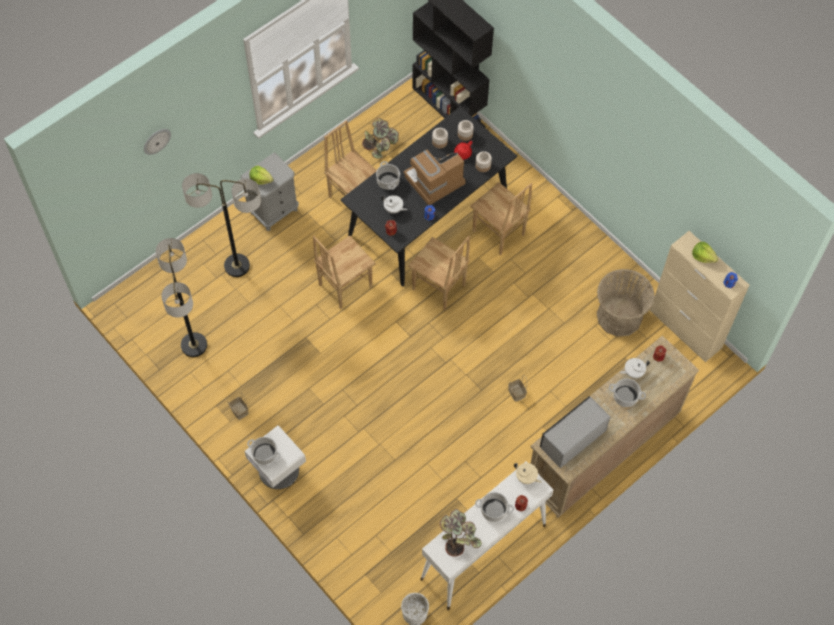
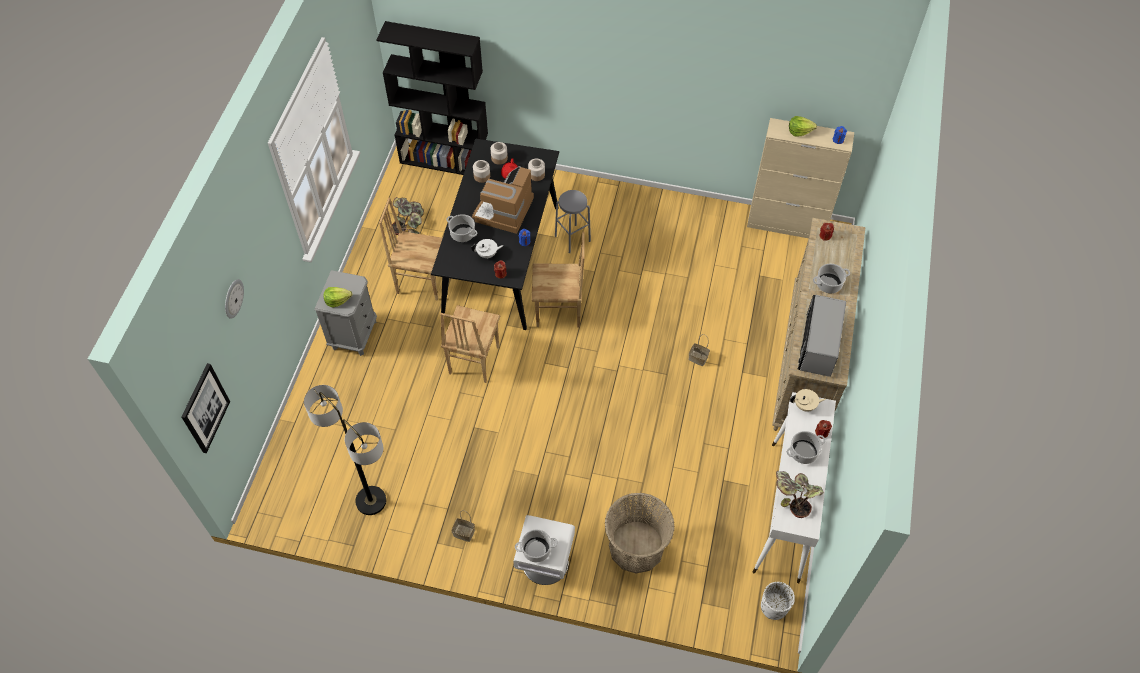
camera: 35 degrees left, 5 degrees down
floor lamp [182,173,261,277] -> none
brown chair [470,182,532,256] -> grey stool [555,190,591,253]
basket [597,269,654,337] -> basket moved to [605,493,675,573]
white teapot [620,358,650,378] -> none
none -> picture [182,363,230,453]

